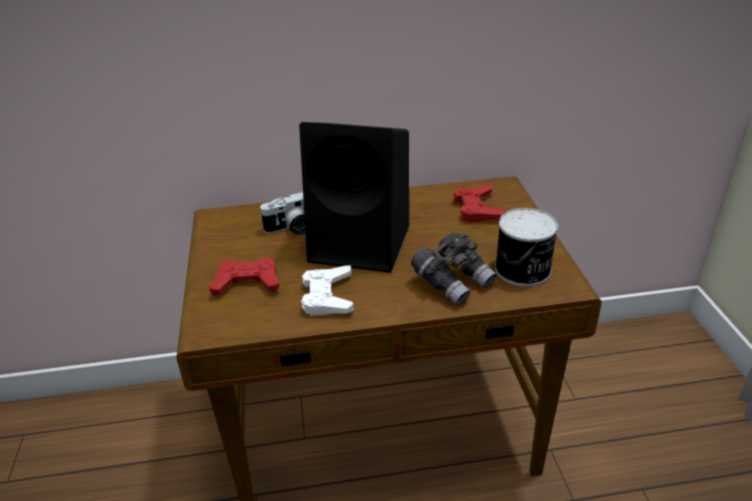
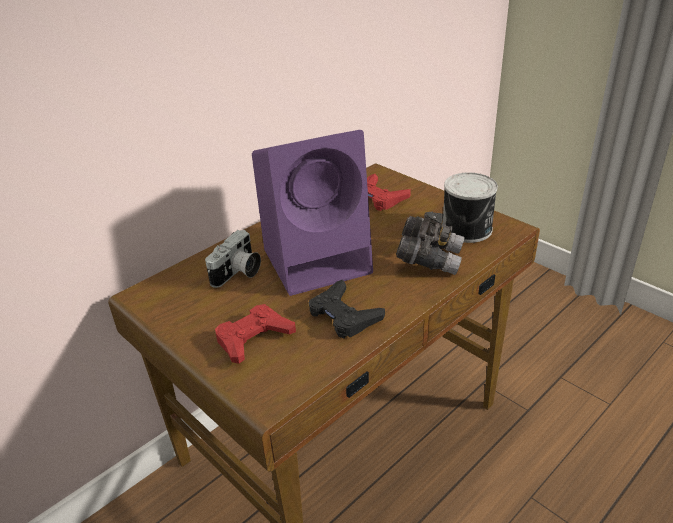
camera: 35 degrees left, 0 degrees up
black speaker [299,122,409,273] -> purple speaker [252,130,373,296]
white game controller [301,266,354,316] -> black game controller [309,280,385,338]

